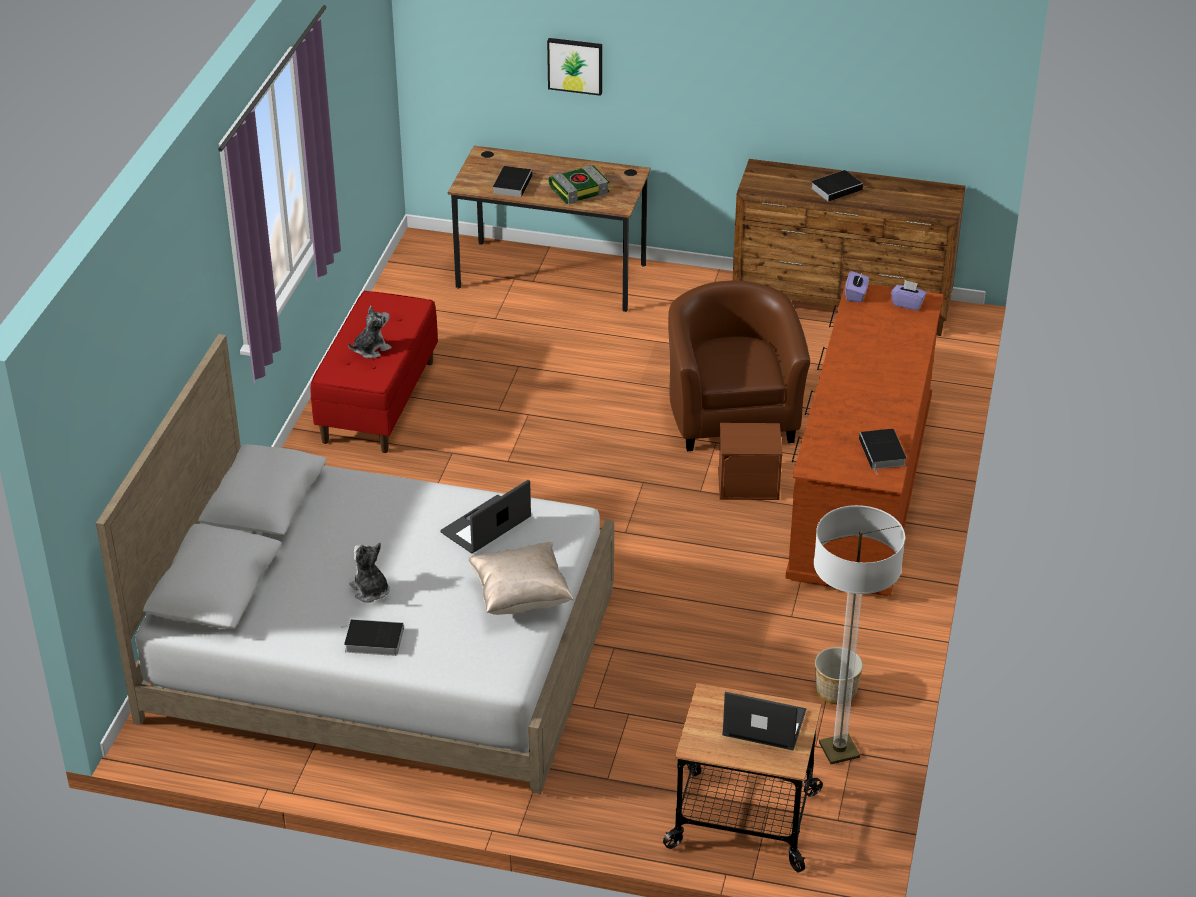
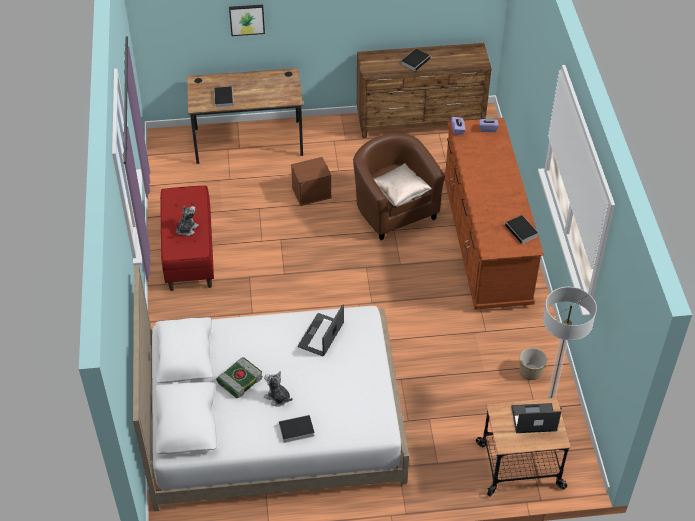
camera: 20 degrees left, 10 degrees up
beige pillow [469,542,573,615] -> beige pillow moved to [374,163,432,206]
book [548,165,610,204] -> book moved to [216,357,263,398]
brown storage box [718,423,782,500] -> brown storage box moved to [291,157,332,206]

